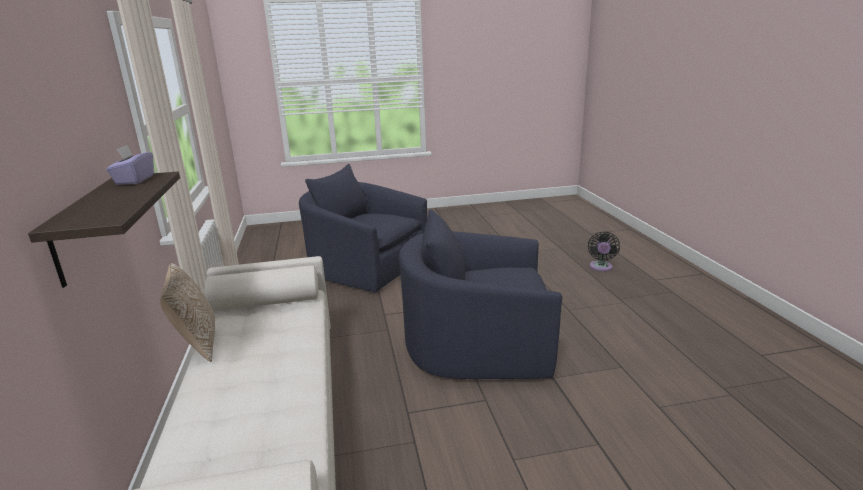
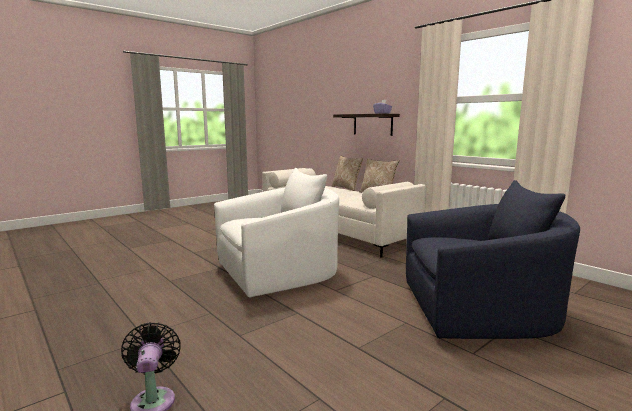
camera: 150 degrees right, 10 degrees down
blue armchair [399,209,562,379] -> white armchair [214,168,339,297]
none -> pillow [332,156,363,191]

